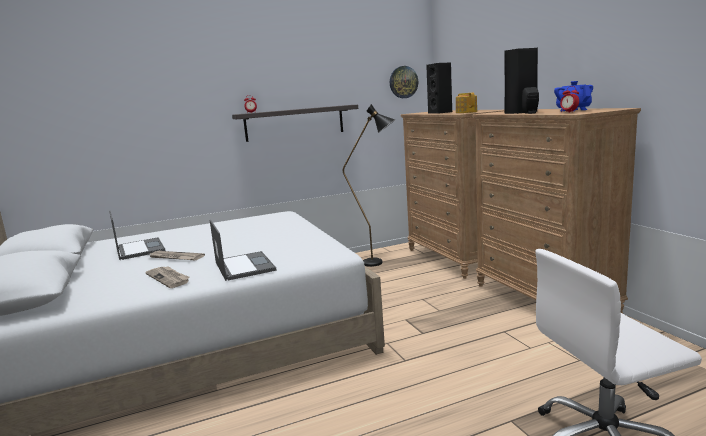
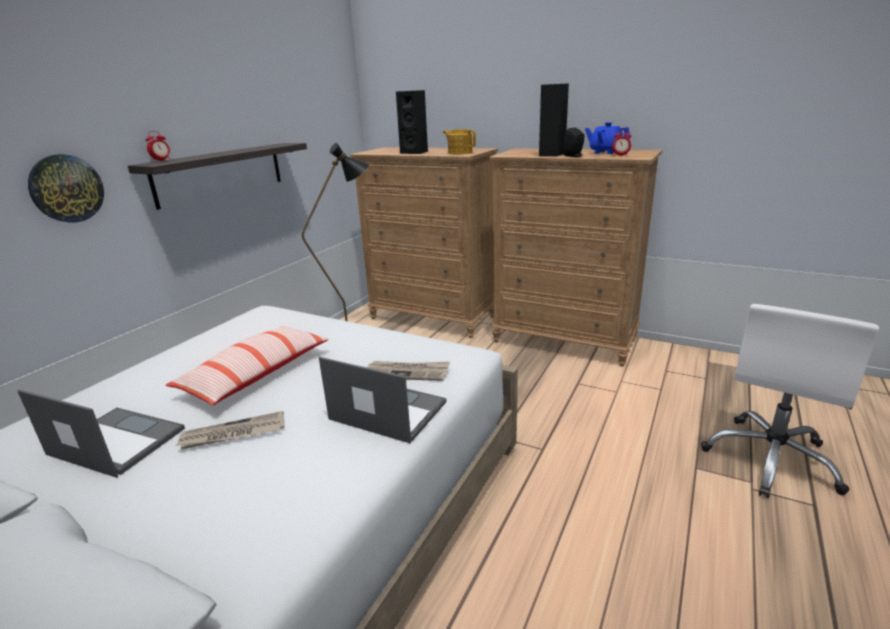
camera: 40 degrees left, 10 degrees up
newspaper [146,266,190,288] -> newspaper moved to [367,361,450,381]
wall clock [390,66,418,98] -> wall clock moved to [28,154,104,223]
none -> pillow [166,326,329,405]

